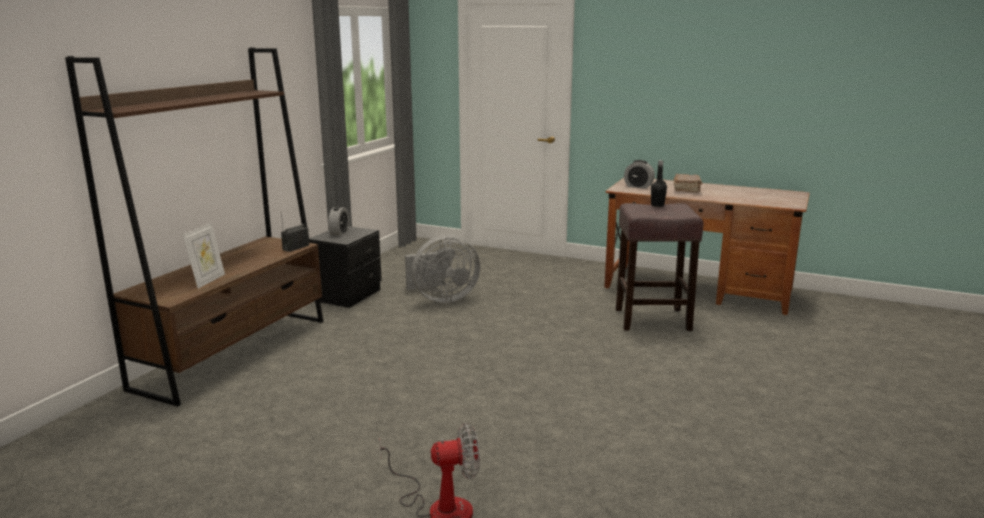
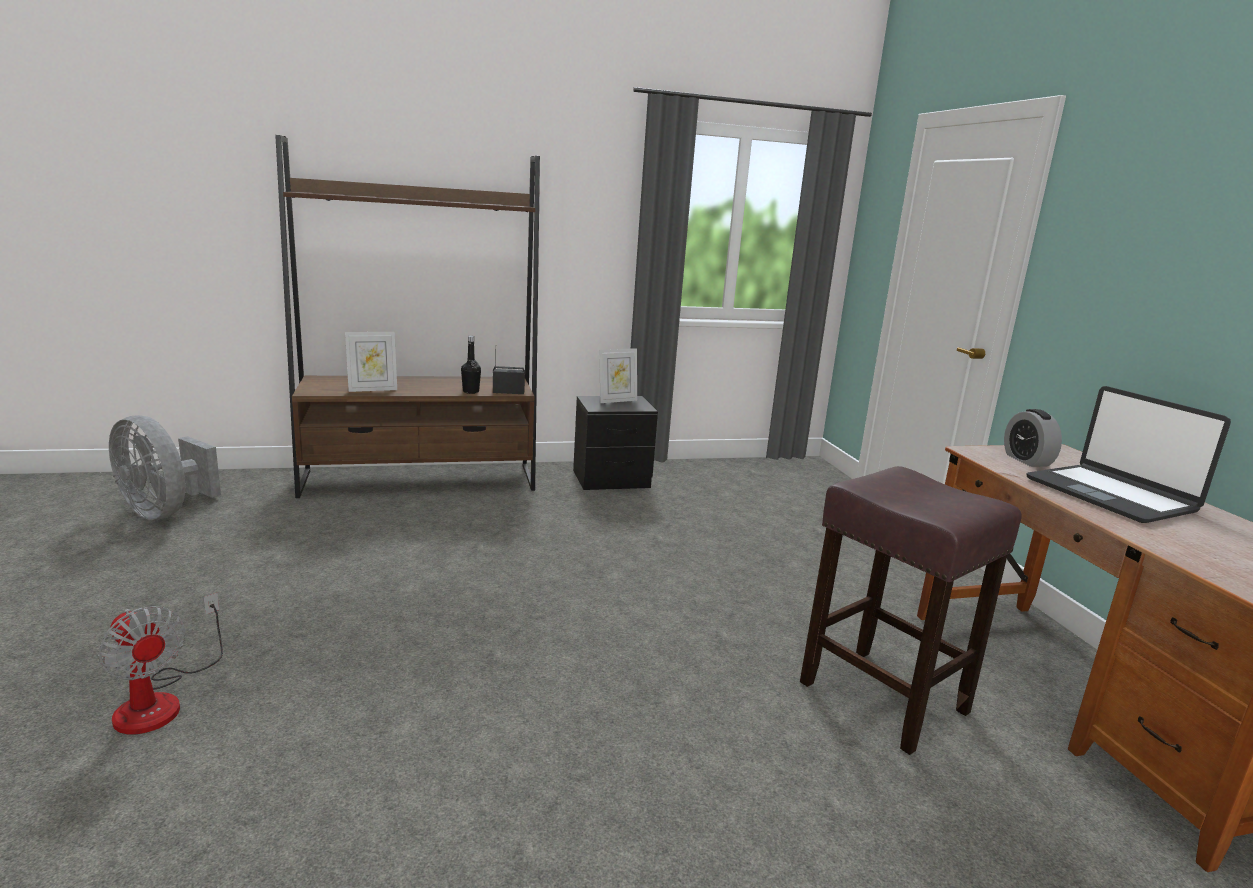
camera: 50 degrees right, 0 degrees up
alarm clock [328,206,349,236] -> picture frame [599,348,637,403]
grey fan [405,235,480,303] -> grey fan moved to [109,415,221,520]
black bottle [651,160,667,207] -> black bottle moved to [461,336,481,394]
brown book [673,174,702,193] -> laptop [1027,386,1231,523]

